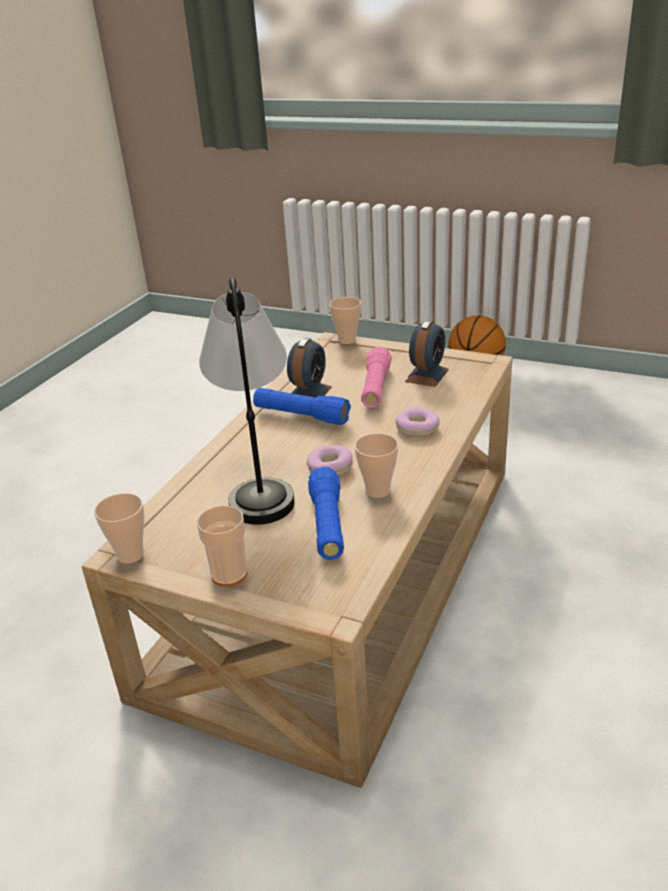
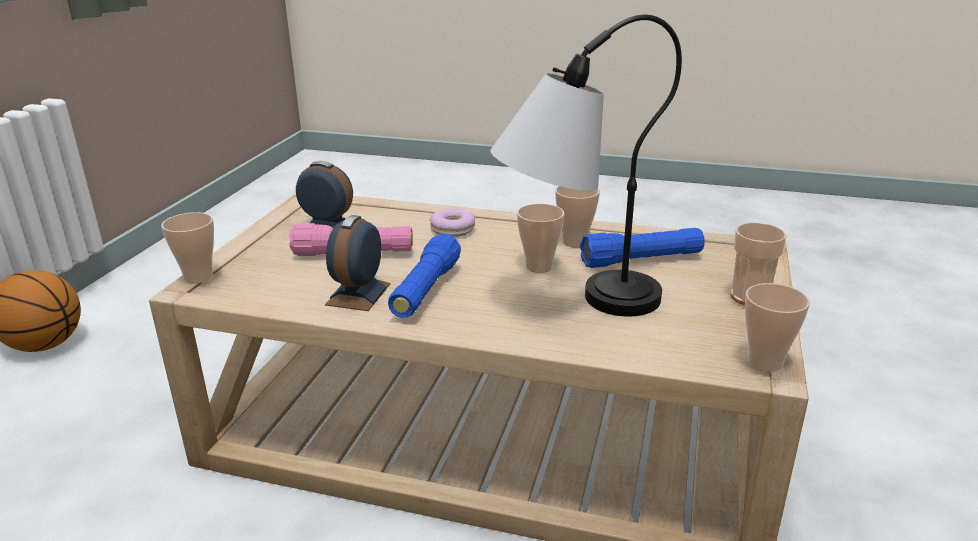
camera: 100 degrees left, 5 degrees down
alarm clock [287,338,332,398] -> alarm clock turned 90 degrees counterclockwise [325,215,391,311]
donut [307,445,353,476] -> cup [517,203,564,273]

